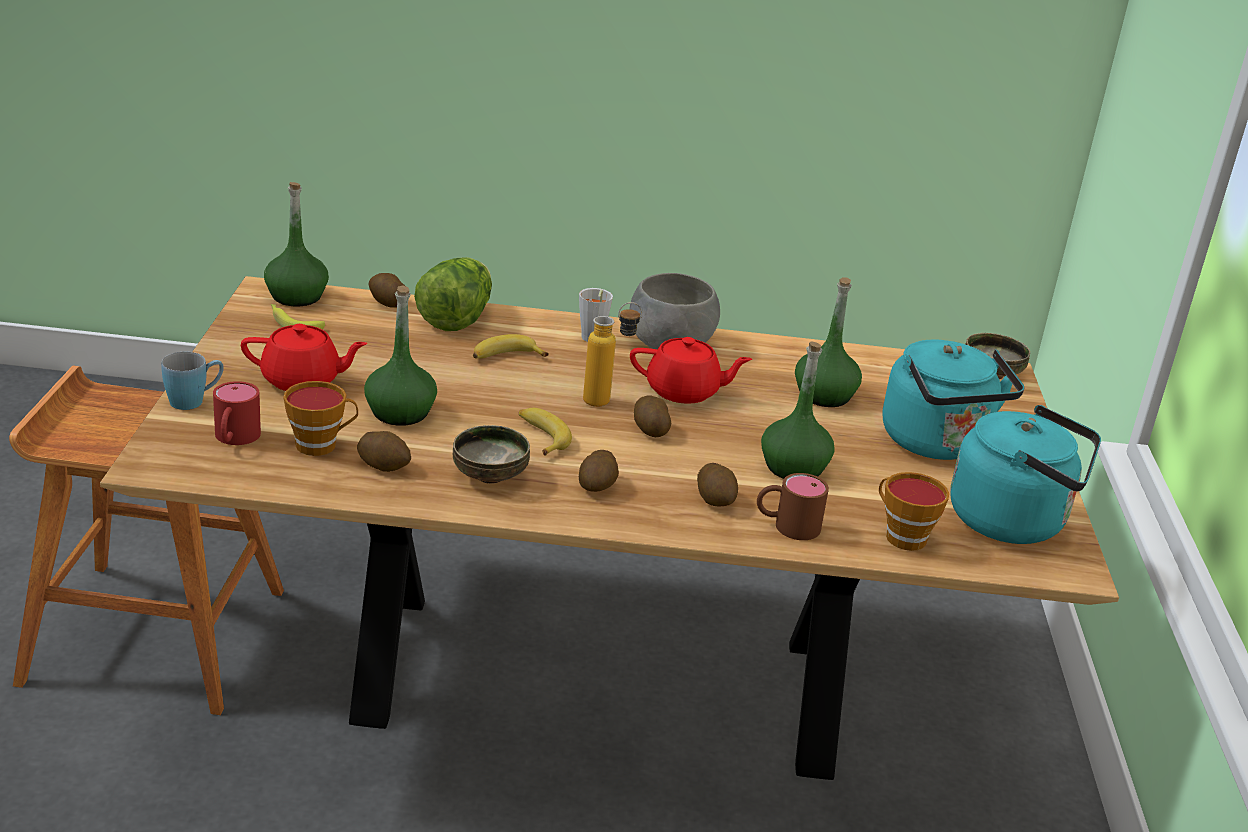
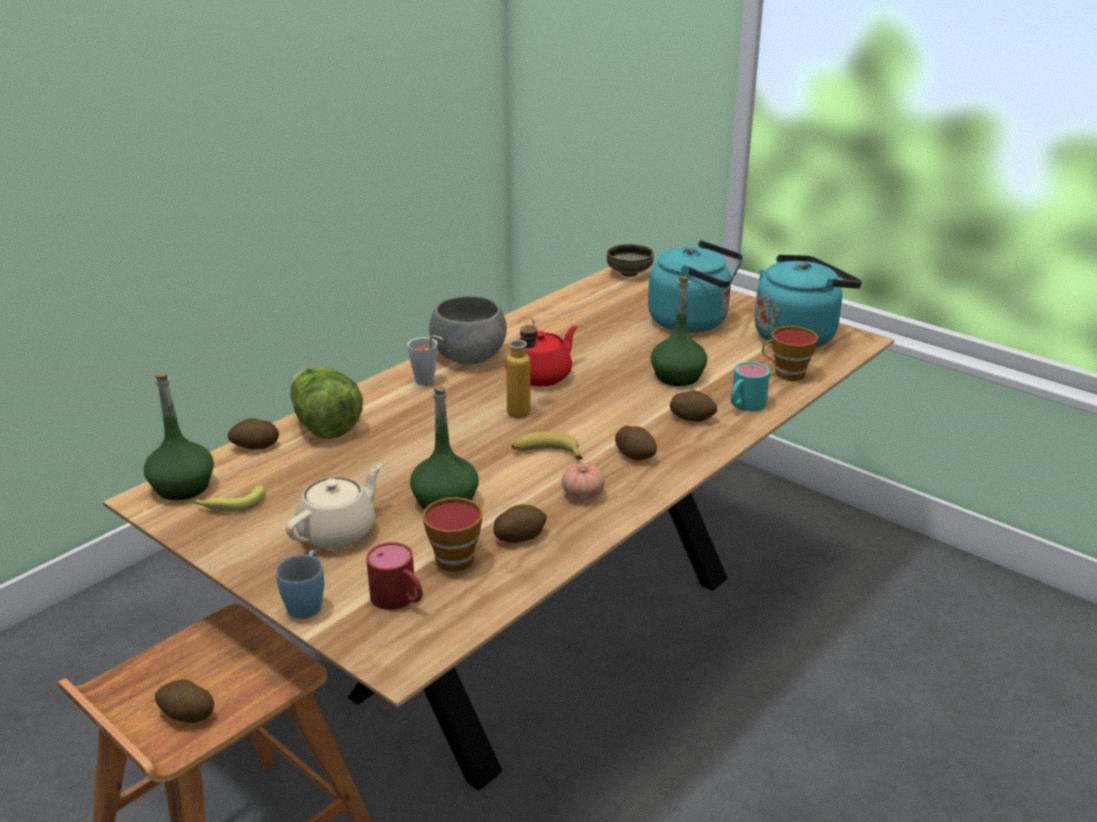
camera: 50 degrees left, 0 degrees up
red teapot [241,324,368,391] -> beige teapot [286,463,382,549]
bowl [453,425,530,484] -> tomato [562,463,605,500]
banana [473,334,549,359] -> none
potato [634,395,671,437] -> potato moved to [155,679,214,723]
brown mug [757,473,829,540] -> turquoise mug [731,362,770,411]
green bottle [795,277,862,407] -> none

